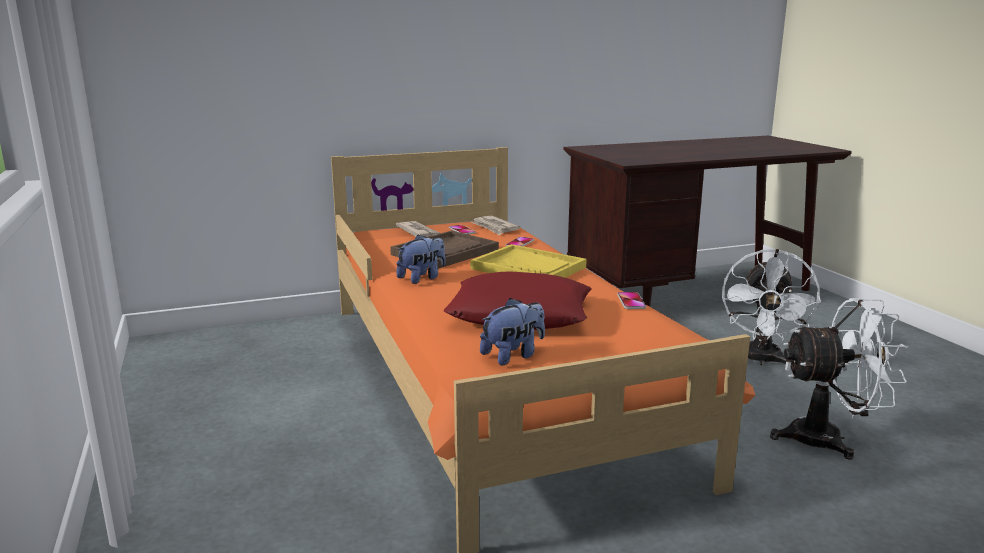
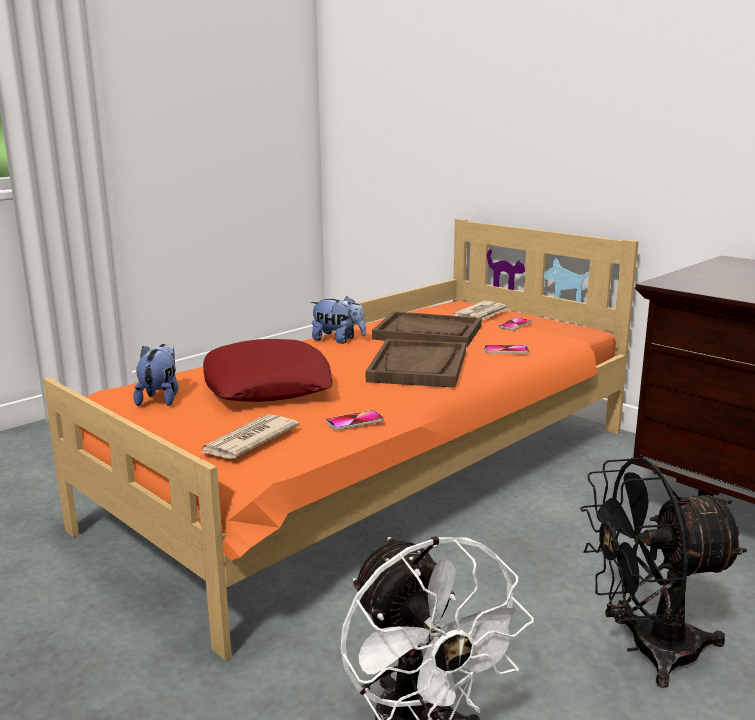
camera: 65 degrees right, 0 degrees up
yellow tray [470,244,587,278] -> brown tray [366,339,466,388]
newspaper [471,216,520,235] -> newspaper moved to [200,414,299,459]
plush toy [480,298,545,365] -> plush toy turned 120 degrees counterclockwise [133,344,178,406]
white fan [722,249,821,368] -> black fan [580,458,747,688]

